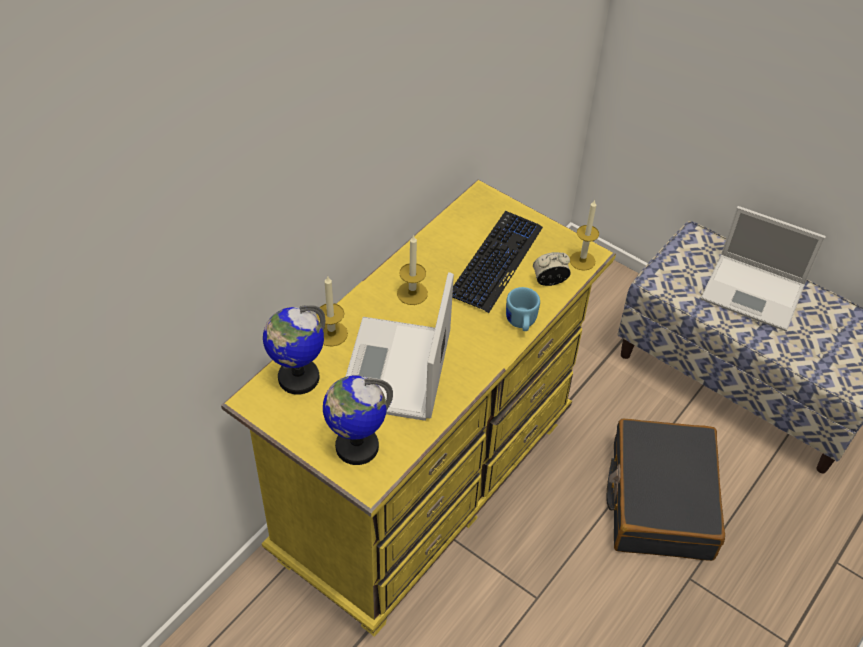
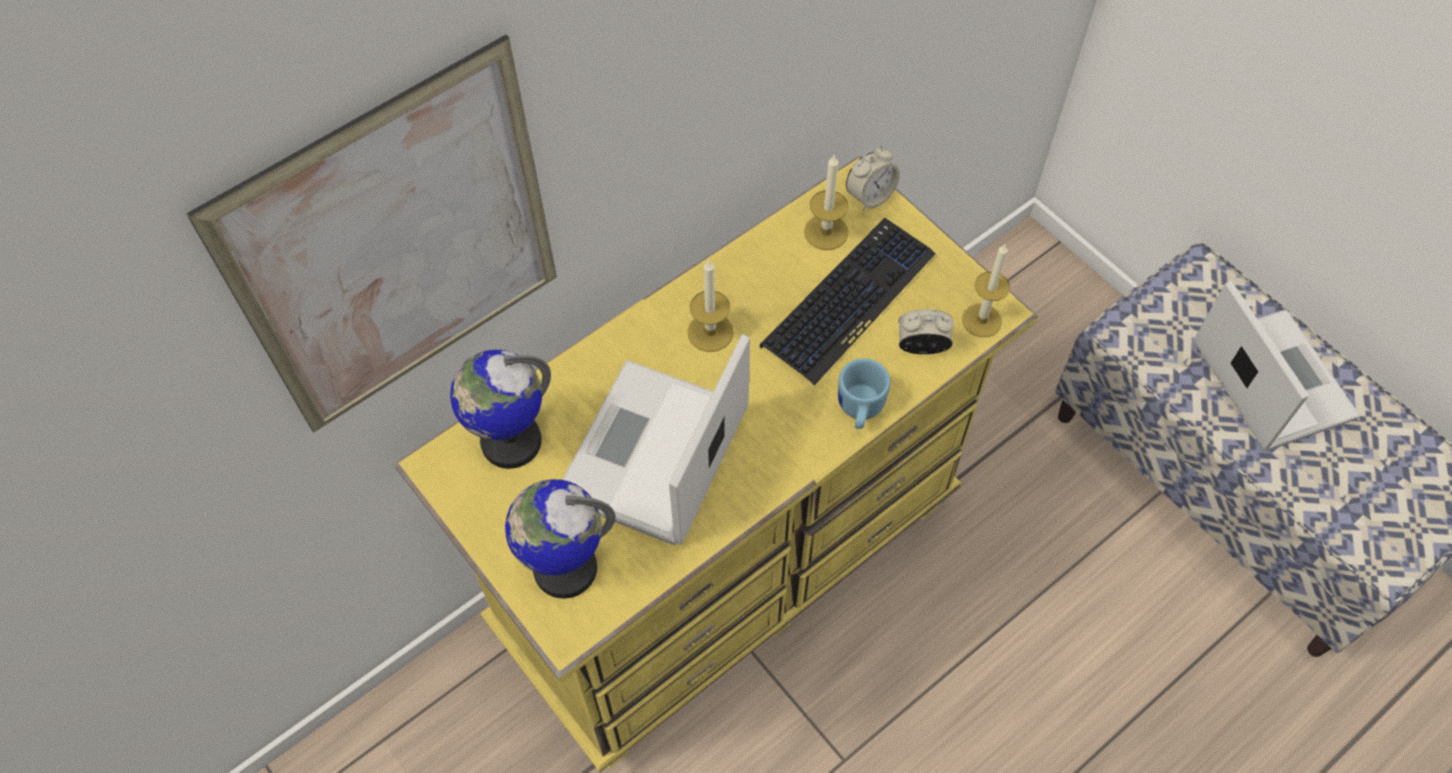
camera: 15 degrees right, 10 degrees up
candle [316,275,348,347] -> candle moved to [804,155,848,250]
black suitcase [606,419,725,561] -> none
laptop [701,206,826,331] -> laptop turned 150 degrees counterclockwise [1194,281,1360,451]
none -> picture [186,35,557,432]
none -> alarm clock [846,145,900,211]

